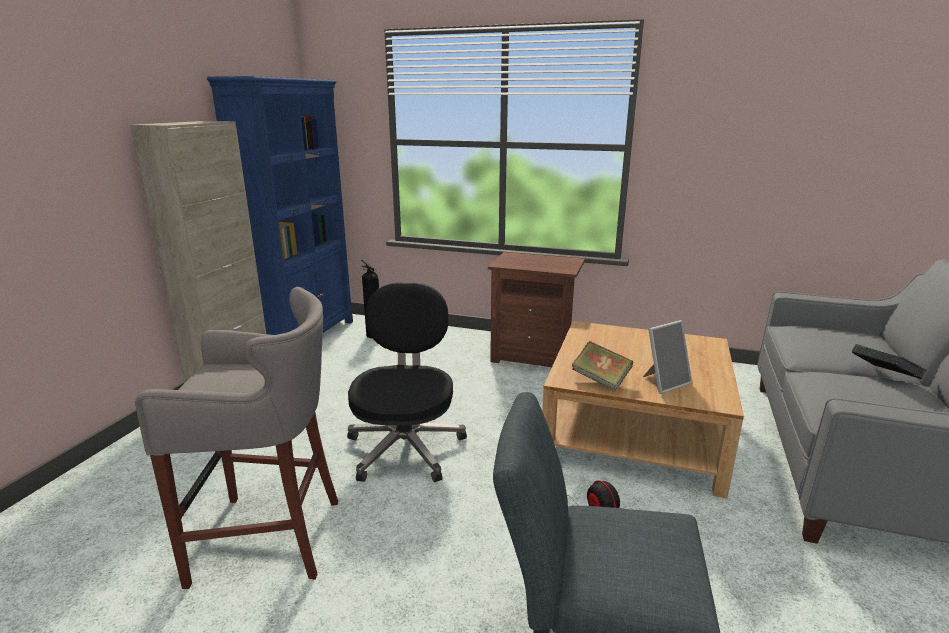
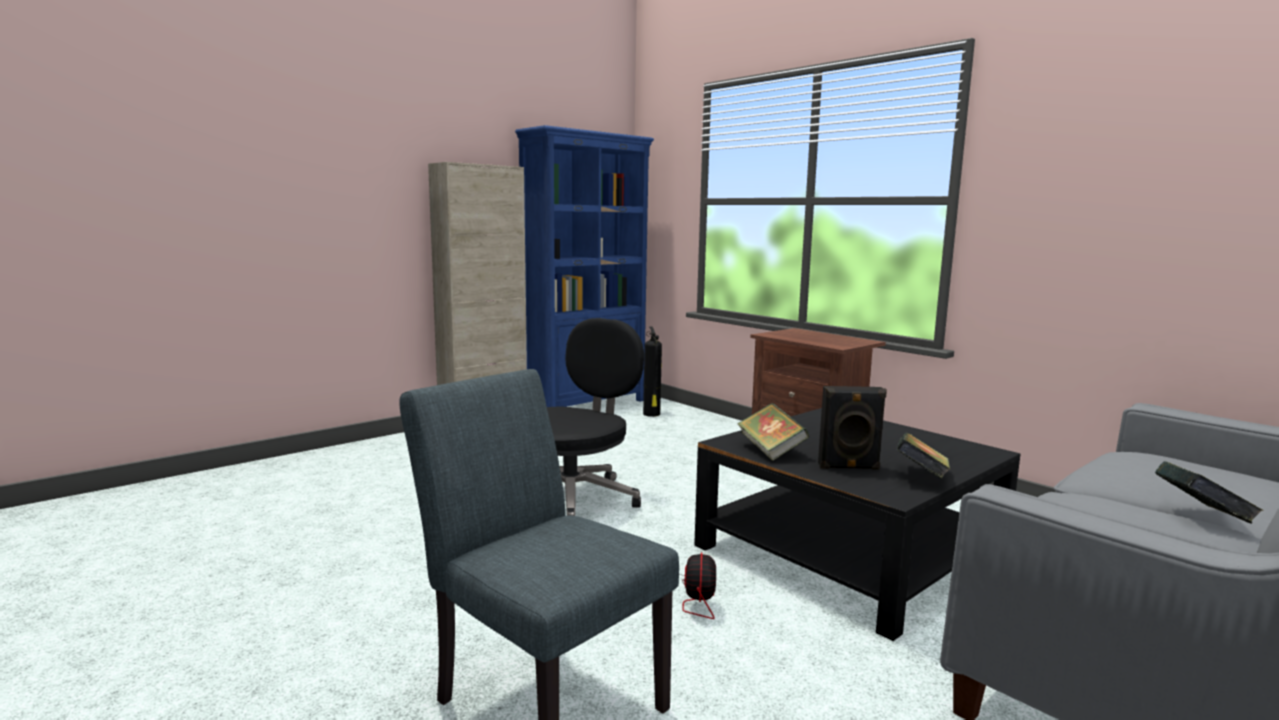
camera: 30 degrees right, 10 degrees down
grey stool [135,287,338,589] -> none
beige coffee table [542,321,744,499] -> black coffee table [694,408,1021,641]
picture frame [643,320,692,394] -> black speaker [818,386,887,470]
none -> book [897,433,950,479]

